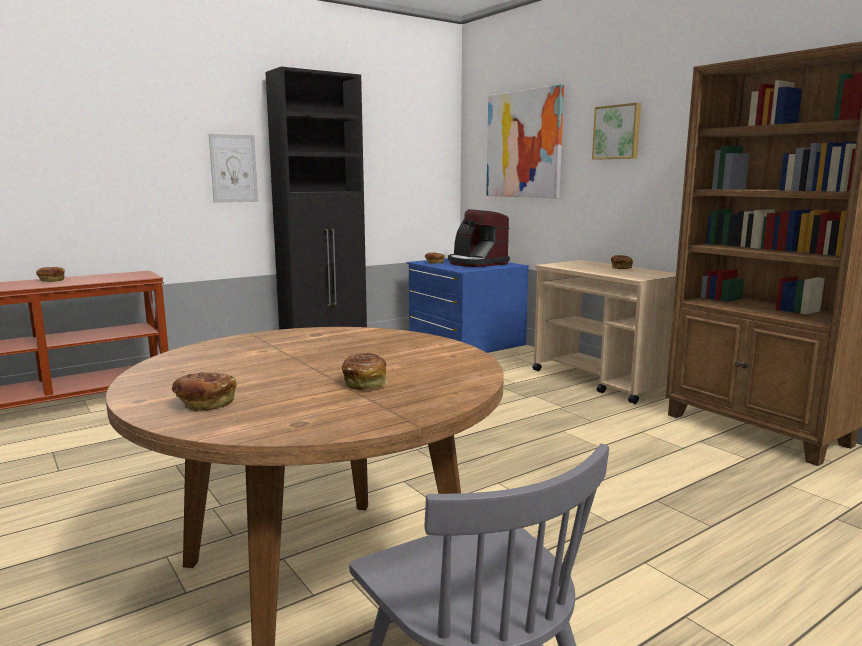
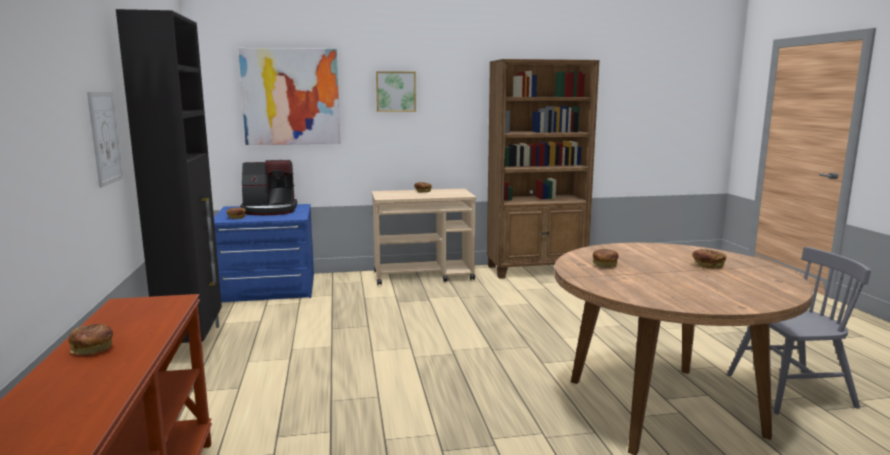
camera: 65 degrees left, 0 degrees up
bread [172,372,236,412] -> bread moved to [592,249,618,268]

